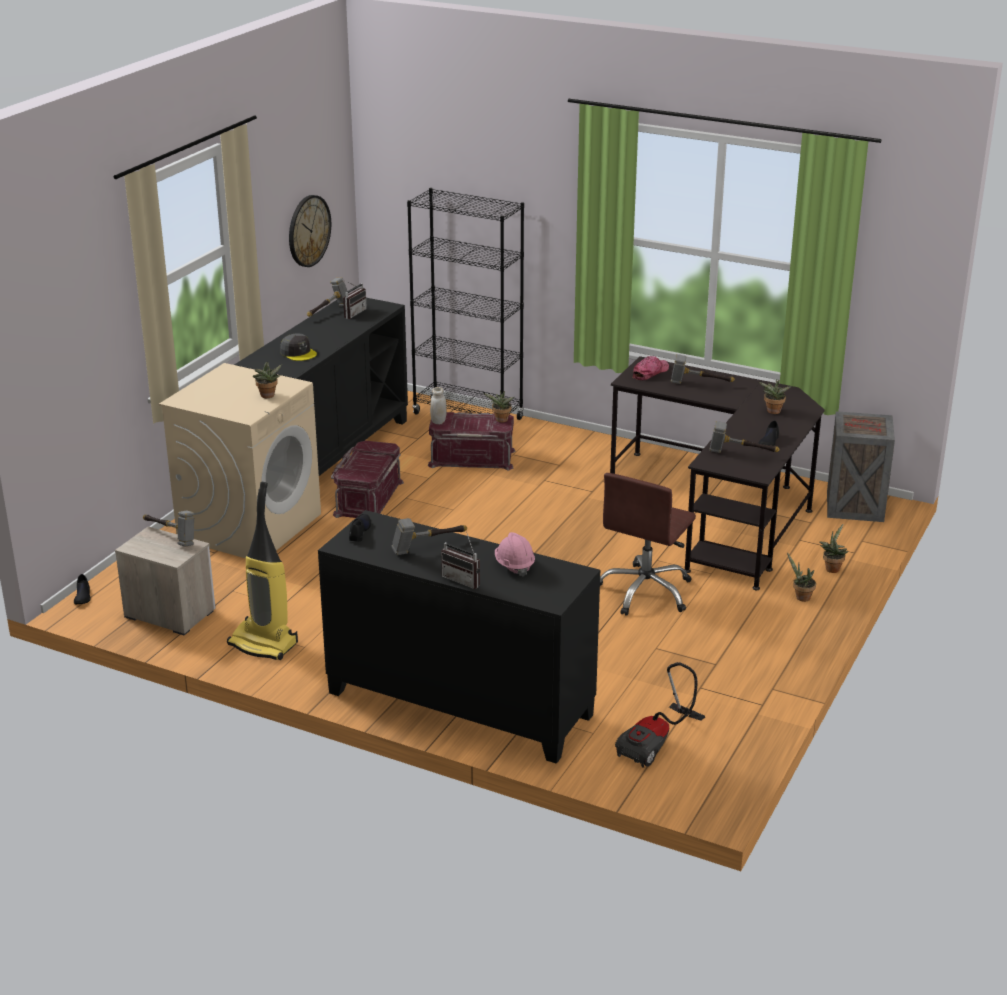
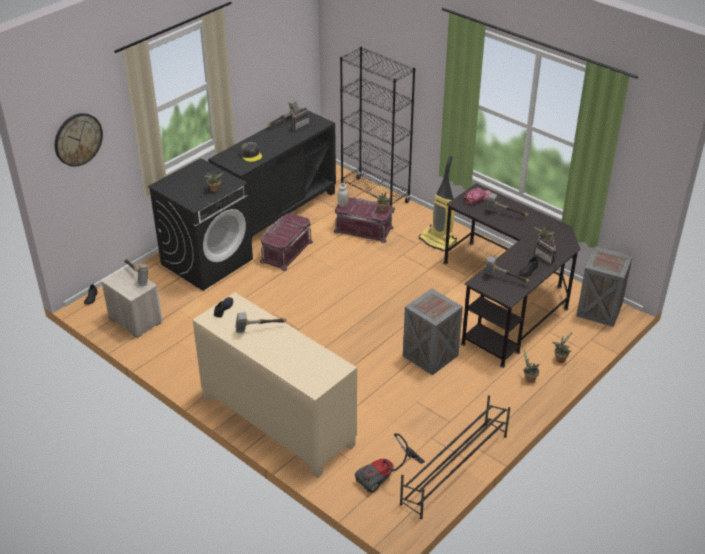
camera: 15 degrees right, 10 degrees up
beige washing machine [159,363,321,558] -> black washing machine [148,158,253,291]
vacuum cleaner [227,482,298,660] -> vacuum cleaner moved to [419,156,457,251]
wall clock [289,195,331,267] -> wall clock moved to [55,113,103,167]
black cabinet [318,510,600,764] -> beige cabinet [193,292,357,478]
radio [441,531,480,589] -> radio moved to [535,234,557,264]
pink hard hat [495,532,535,577] -> none
brown office chair [600,473,696,616] -> crate [403,288,463,375]
none -> black shoe rack [400,395,511,519]

